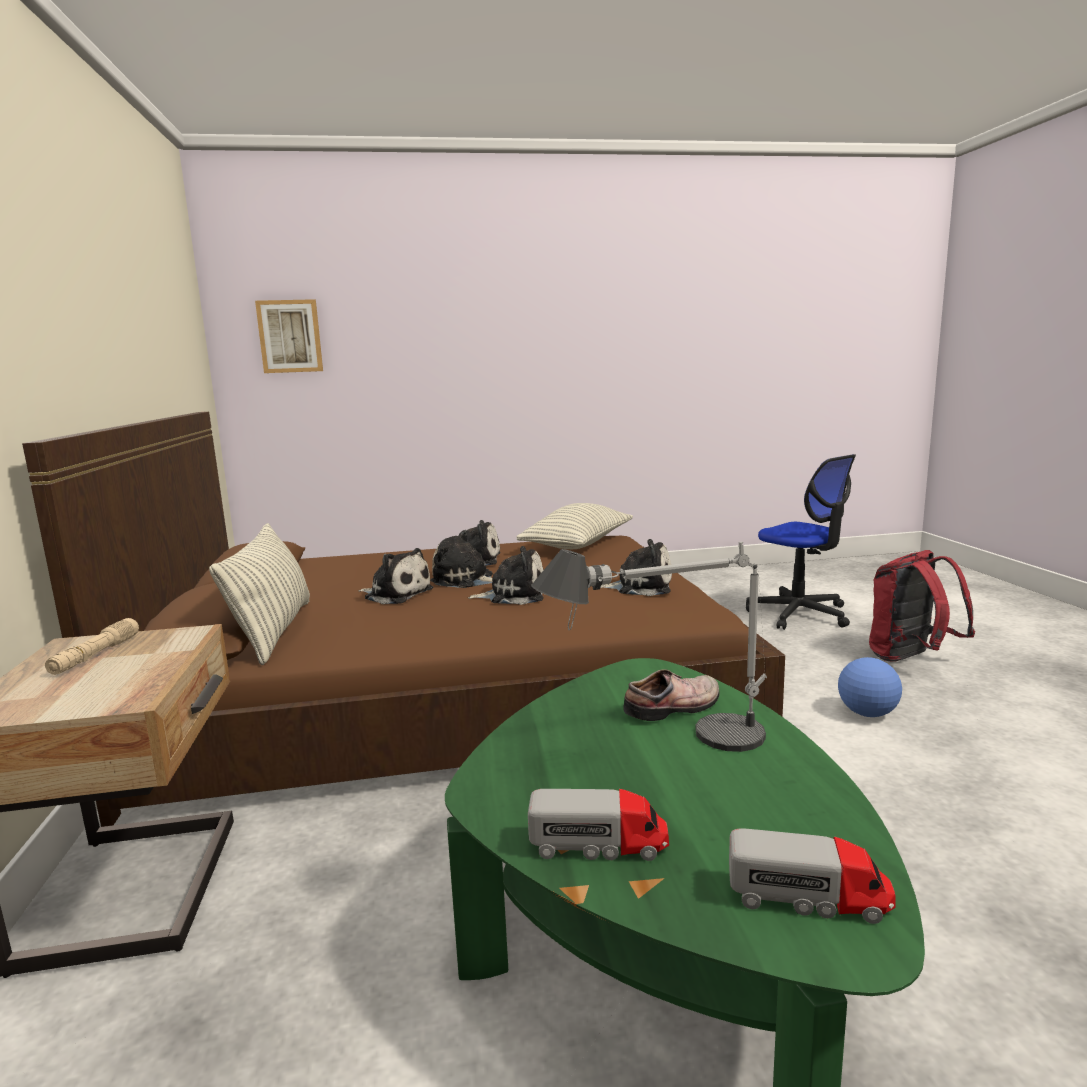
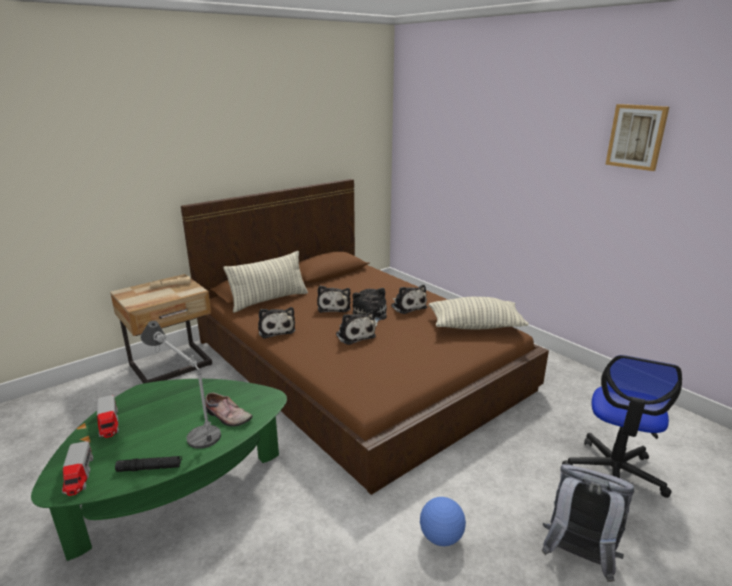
camera: 60 degrees right, 10 degrees up
picture [255,299,323,373] -> picture moved to [605,104,669,171]
plush toy [600,539,672,596] -> plush toy moved to [258,307,296,339]
red backpack [869,550,975,662] -> grey backpack [542,464,634,582]
none -> black flashlight [115,456,182,472]

